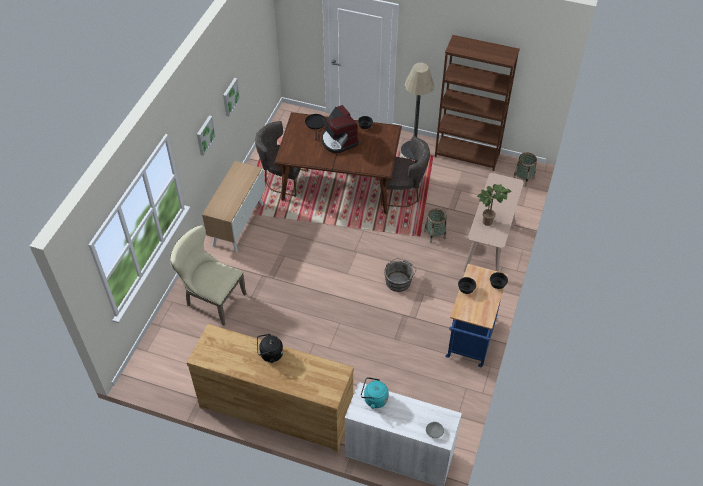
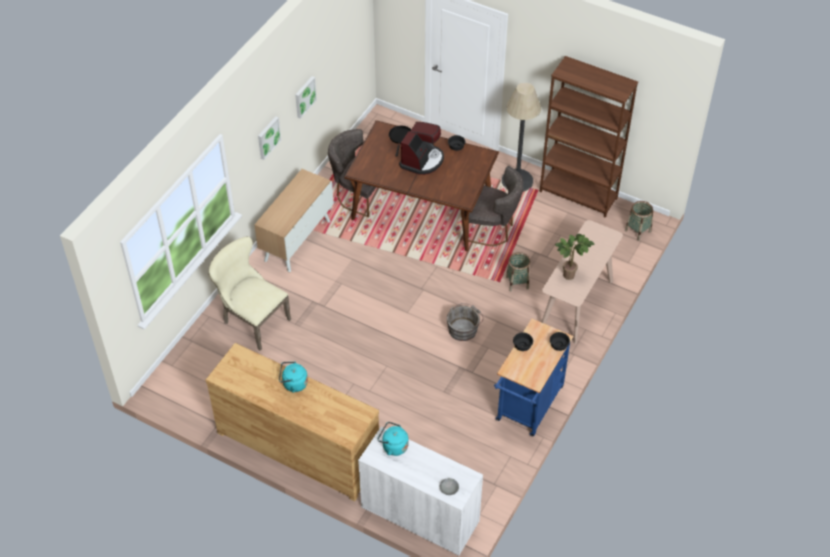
camera: 10 degrees right, 0 degrees up
black kettle [257,334,283,363] -> turquoise kettle [279,361,308,393]
coffee machine [321,105,359,153] -> coffee machine turned 135 degrees counterclockwise [399,122,444,175]

